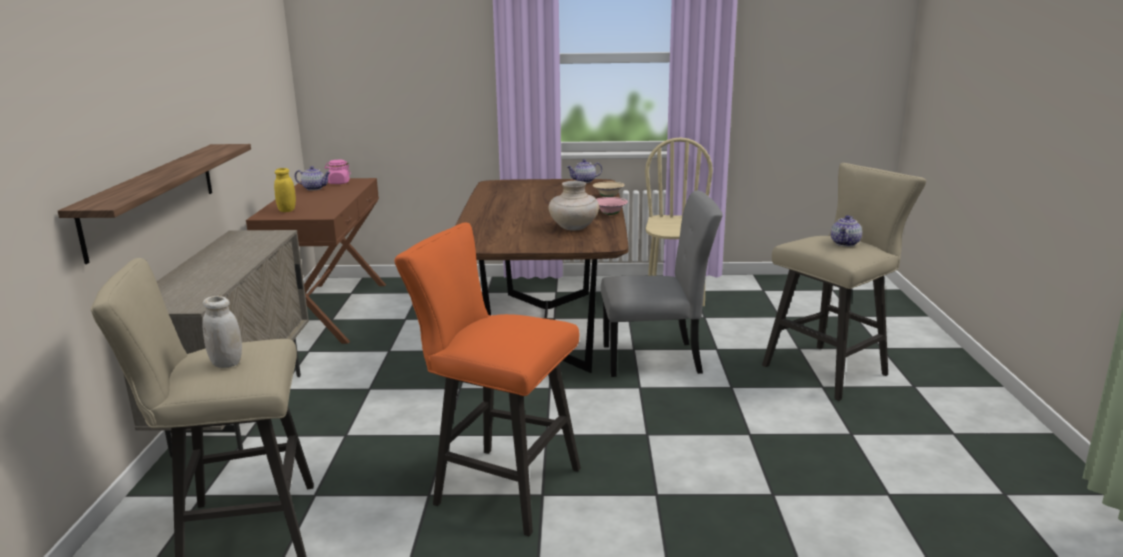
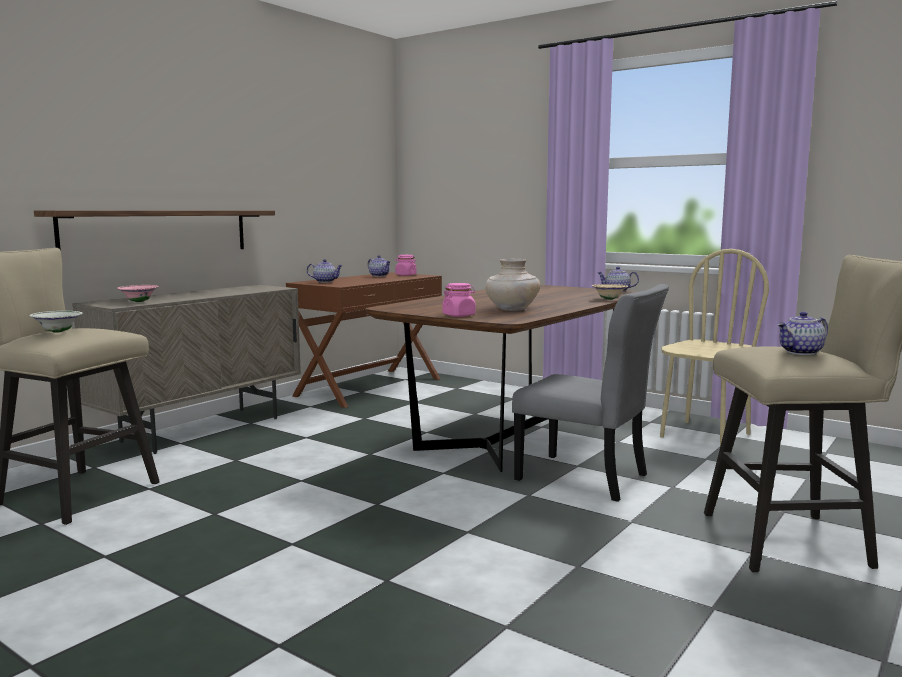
camera: 35 degrees right, 10 degrees down
white jar [202,296,242,368] -> white bowl [29,311,83,333]
yellow jar [274,168,296,212] -> teapot [307,259,343,283]
orange stool [394,222,581,536] -> none
pink bowl [596,197,628,215] -> pink bowl moved to [117,285,159,302]
none -> pink jar [442,283,476,317]

